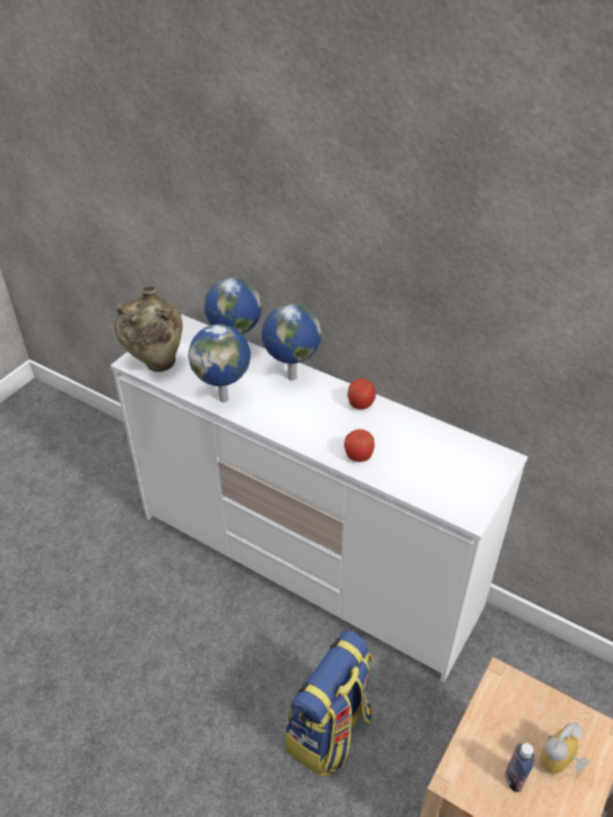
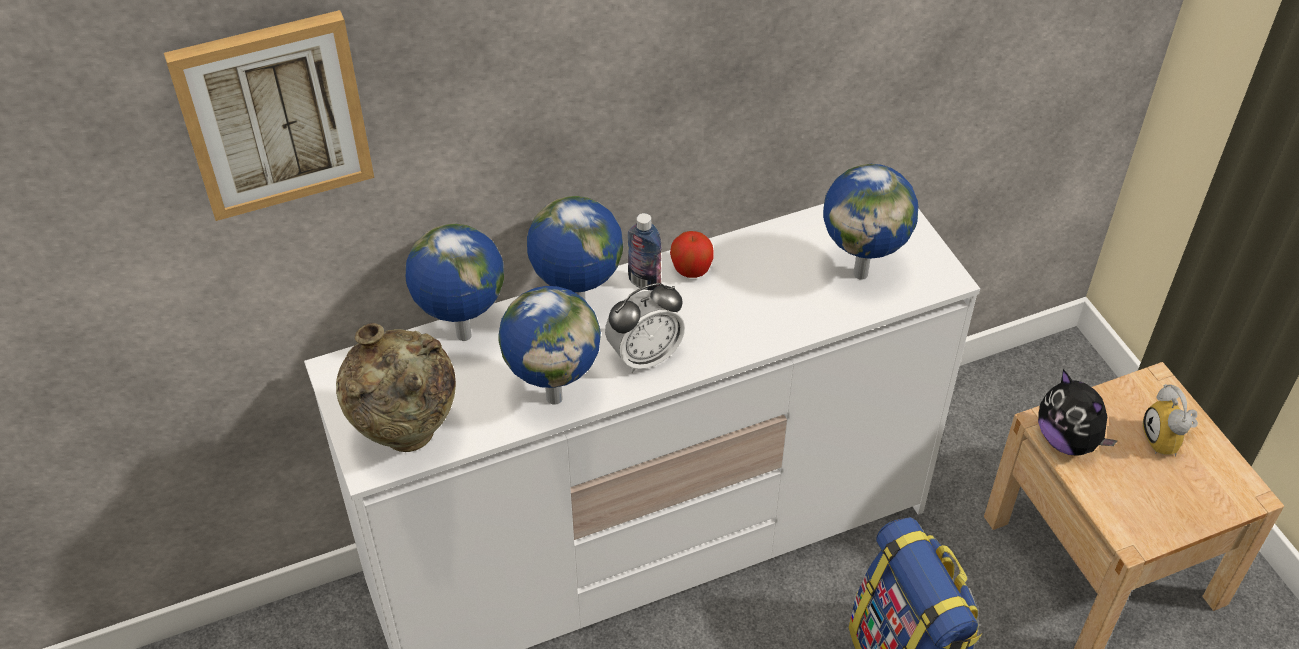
camera: 55 degrees left, 5 degrees up
apple [344,429,375,462] -> none
bottle [506,743,535,792] -> bottle moved to [627,213,661,291]
none -> picture [164,10,374,221]
none -> alarm clock [605,283,685,373]
none -> globe [823,164,918,280]
none -> plush toy [1038,369,1117,456]

